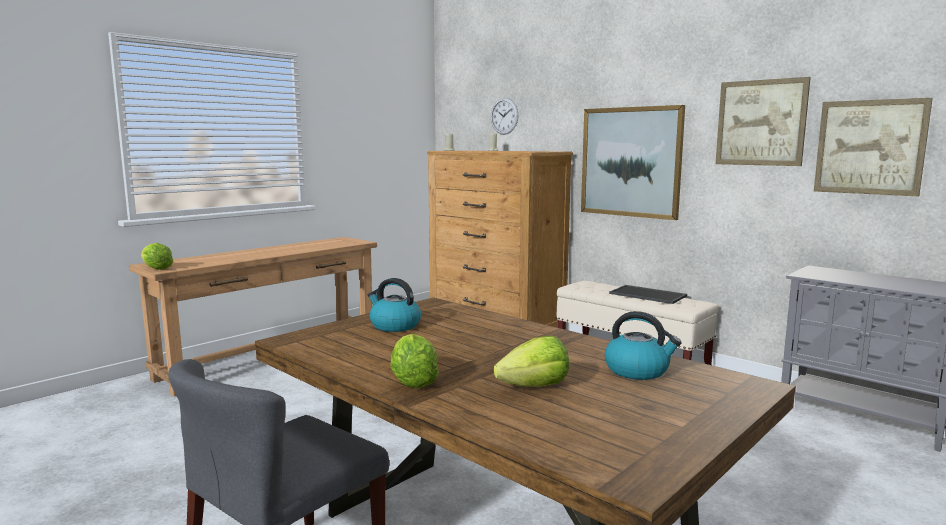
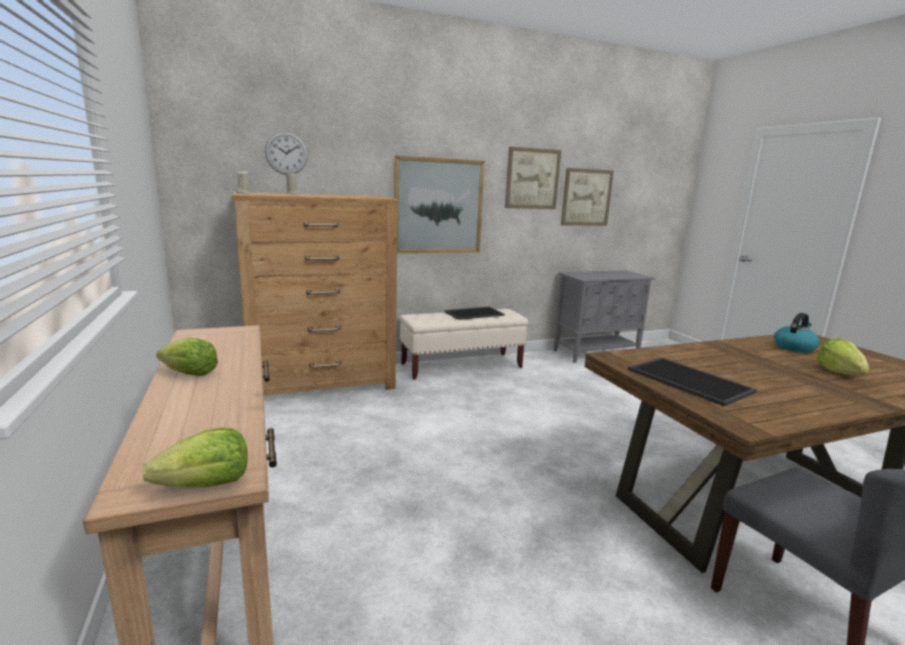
camera: 65 degrees left, 5 degrees up
kettle [368,278,421,332] -> tray [628,357,757,407]
lettuce [390,334,439,388] -> lettuce moved to [156,338,218,376]

